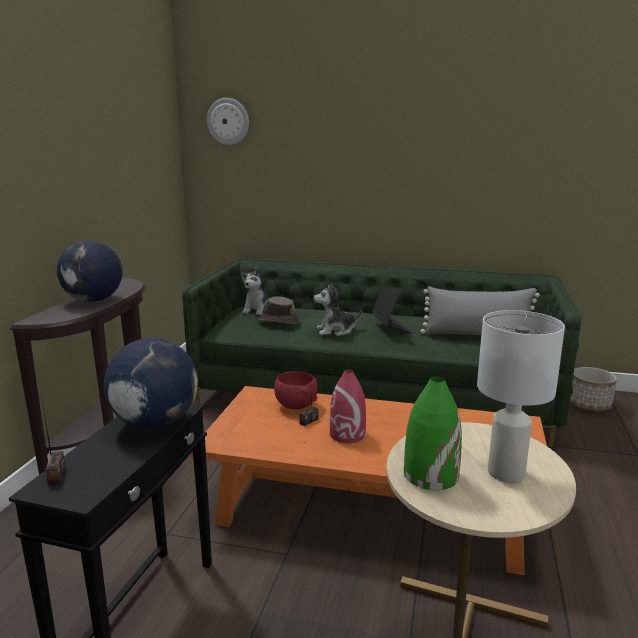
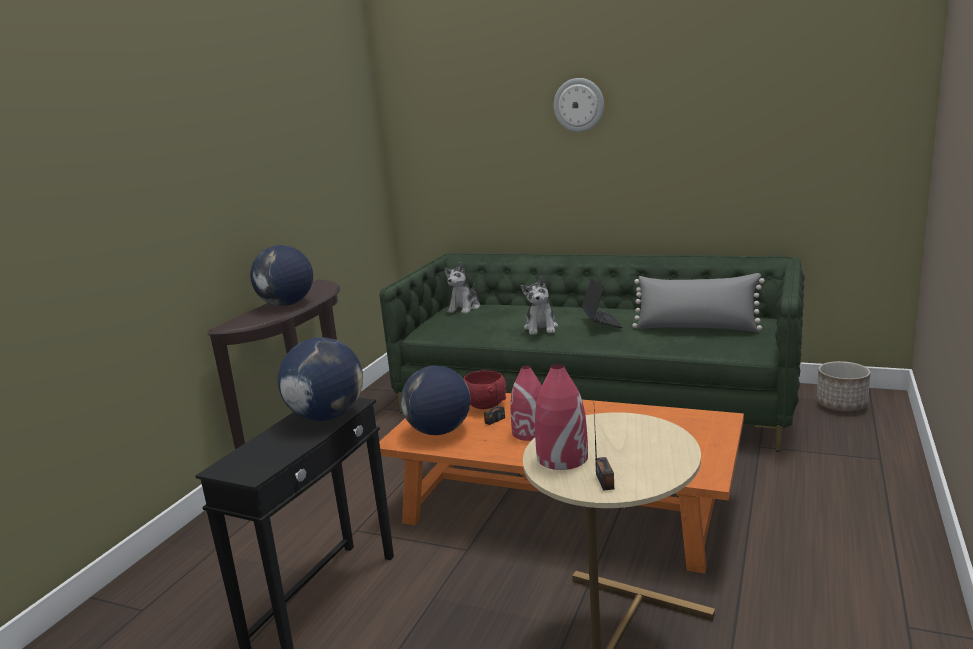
camera: 10 degrees right, 0 degrees up
radio [41,394,65,485] -> radio moved to [594,411,614,491]
wall clock [207,98,249,145] -> wall clock moved to [553,78,604,132]
brown hat [258,296,300,324] -> none
plush toy [313,283,362,336] -> plush toy turned 90 degrees counterclockwise [521,276,558,335]
green vase [404,376,462,490] -> red vase [535,364,588,470]
white table lamp [477,310,565,483] -> none
none -> globe [401,365,470,435]

